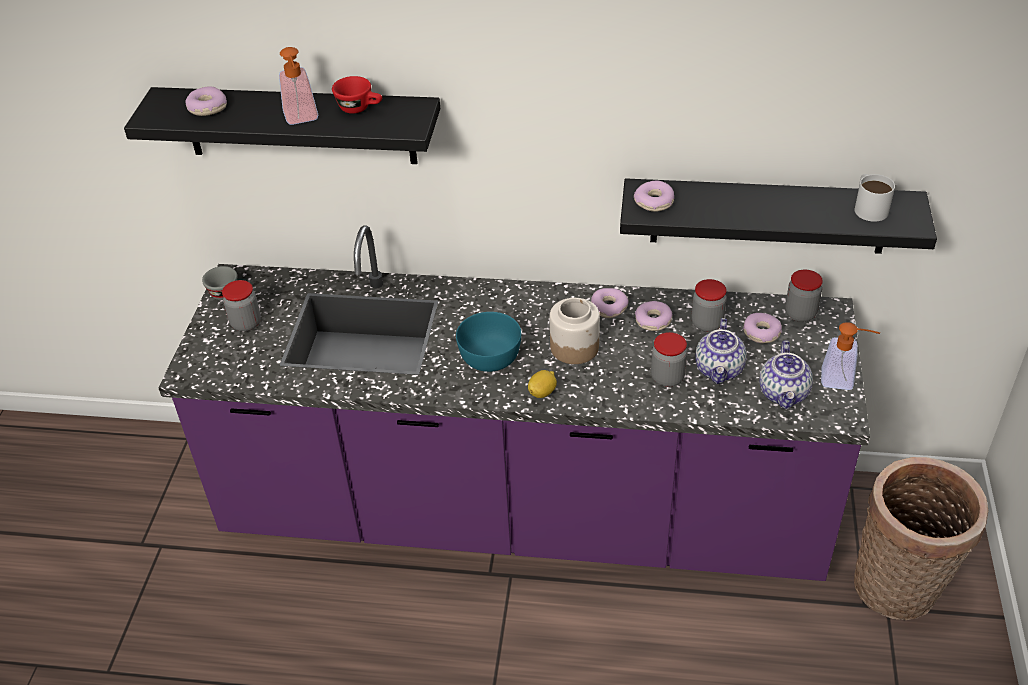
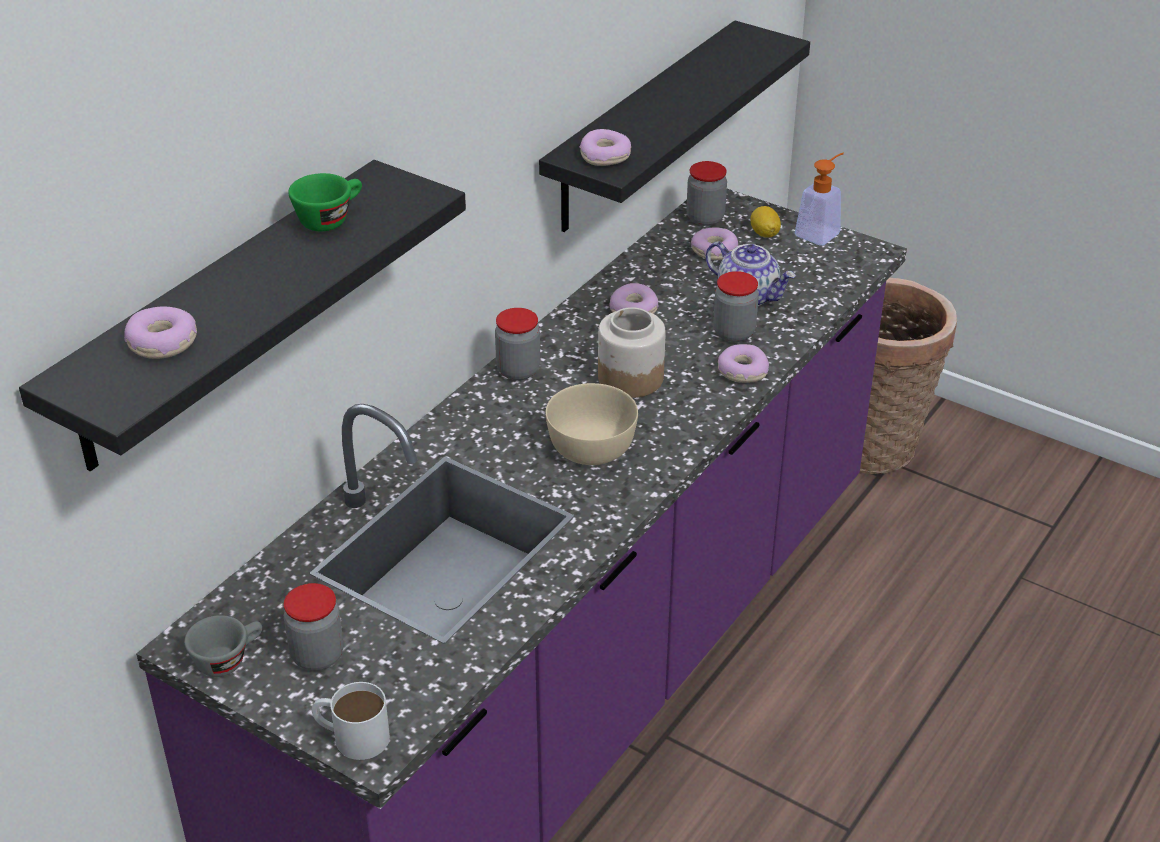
camera: 65 degrees left, 5 degrees down
soap dispenser [279,47,318,125] -> none
red cup [332,76,382,114] -> green cup [288,173,362,231]
turquoise bowl [456,312,521,372] -> beige bowl [546,383,638,465]
lemon [528,370,557,398] -> lemon moved to [750,206,781,238]
donut [591,288,629,318] -> donut moved to [718,344,769,383]
jar [691,279,727,332] -> jar moved to [495,308,540,380]
teapot [759,340,813,409] -> none
white mug [854,174,895,222] -> white mug moved to [312,682,390,760]

